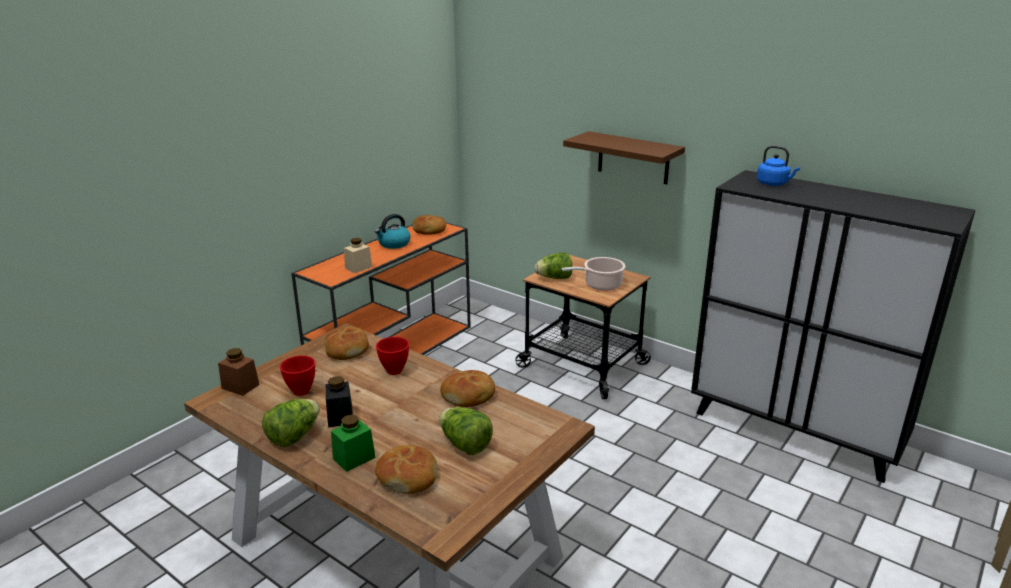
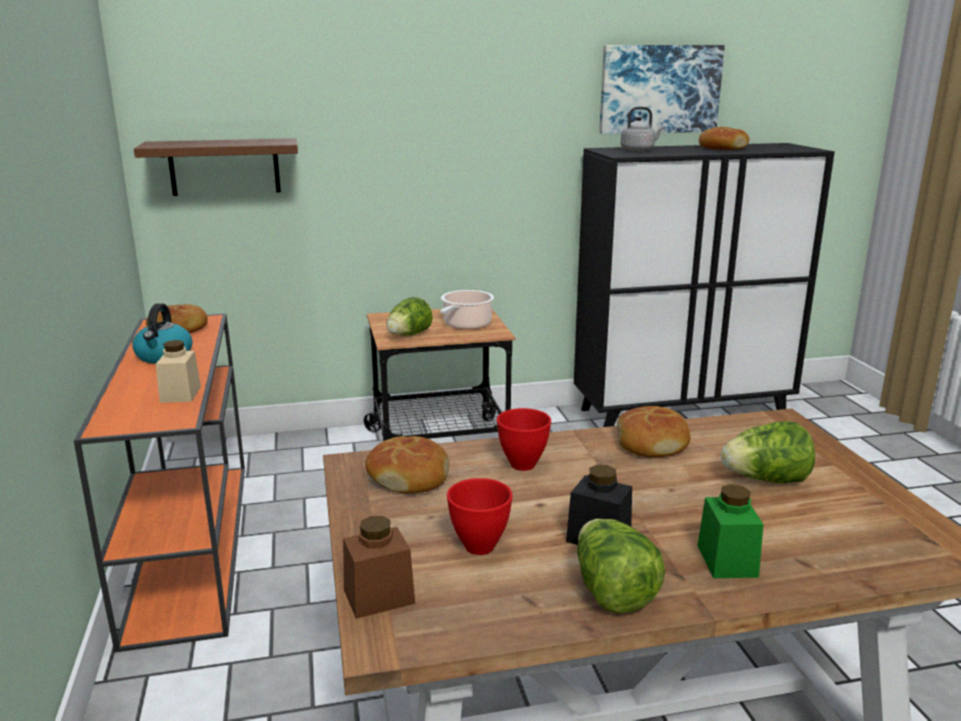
camera: 50 degrees left, 5 degrees down
bread [375,445,437,494] -> bread moved to [699,127,749,150]
brown shelf [563,131,685,184] -> brown shelf moved to [134,138,298,196]
blue kettle [757,146,800,186] -> grey kettle [621,107,664,151]
none -> picture [599,45,725,134]

